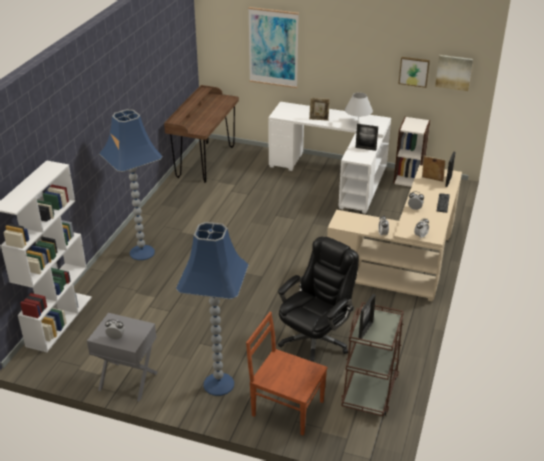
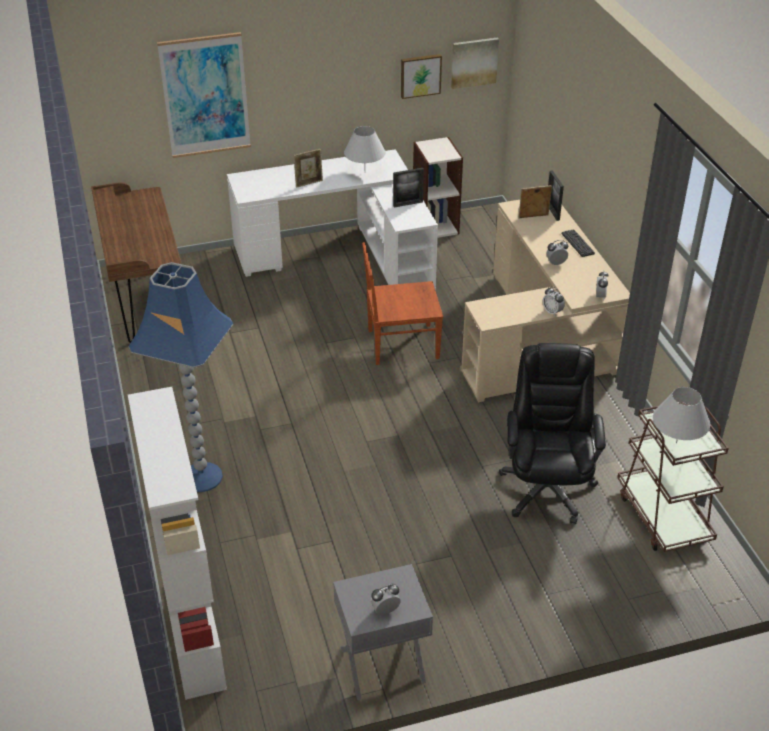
camera: 35 degrees left, 5 degrees up
blue floor lamp [176,222,249,396] -> none
brown chair [246,312,328,436] -> brown chair moved to [362,242,443,365]
picture frame [359,294,376,339] -> white table lamp [653,387,710,444]

